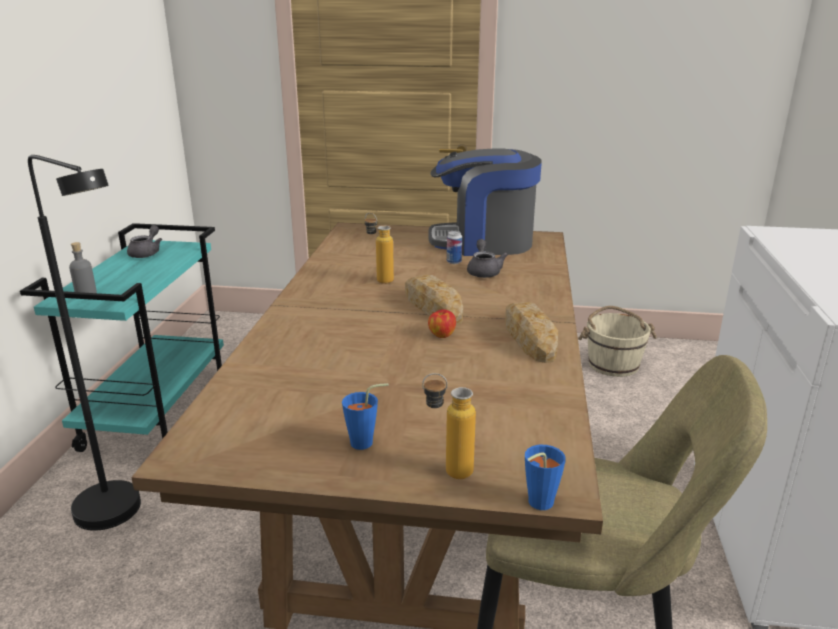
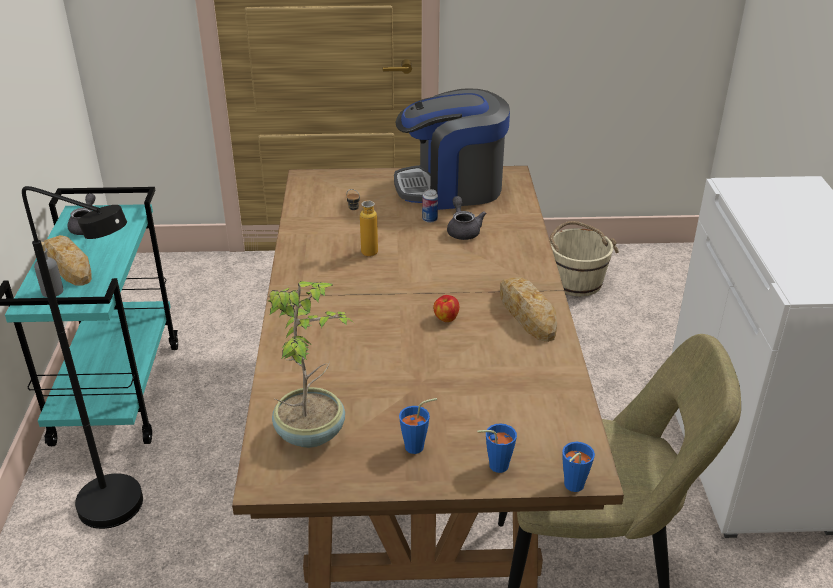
camera: 10 degrees left, 10 degrees up
bread [405,275,463,325] -> bread moved to [44,235,92,285]
bottle [422,373,476,479] -> blue cup [477,423,517,473]
none -> potted plant [268,281,354,448]

